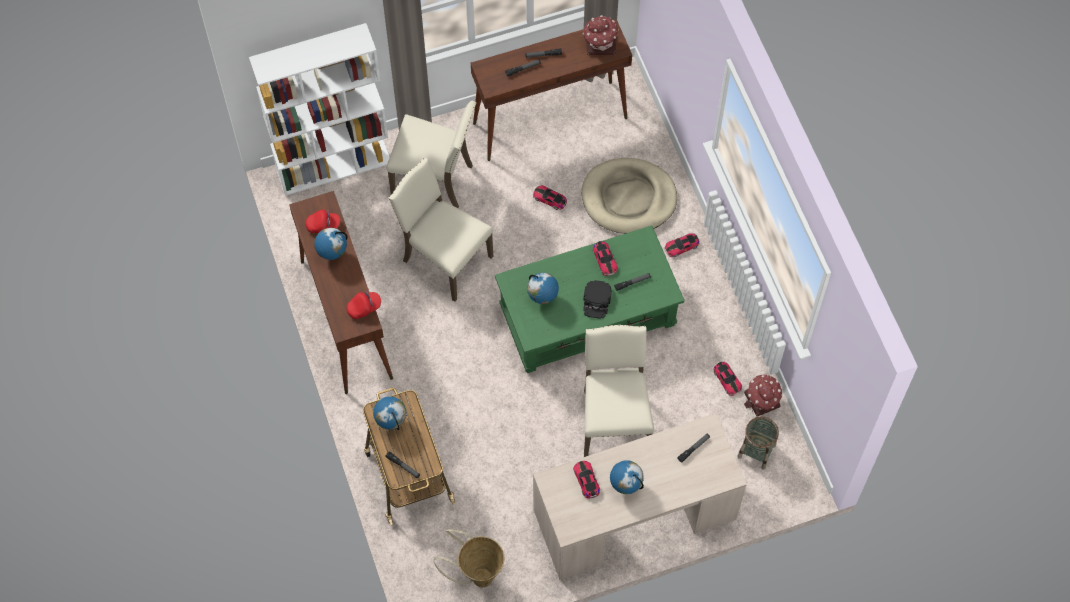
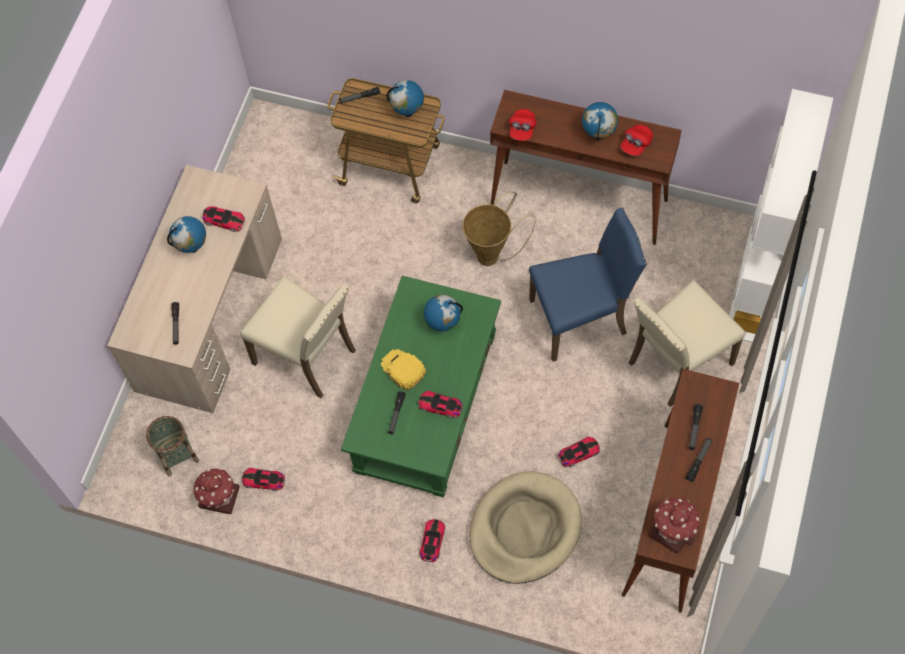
camera: 130 degrees right, 0 degrees up
beige chair [389,158,493,302] -> blue chair [529,208,647,362]
basket [434,529,505,587] -> basket moved to [462,191,535,266]
black cap [583,280,612,319] -> yellow cap [381,349,426,390]

